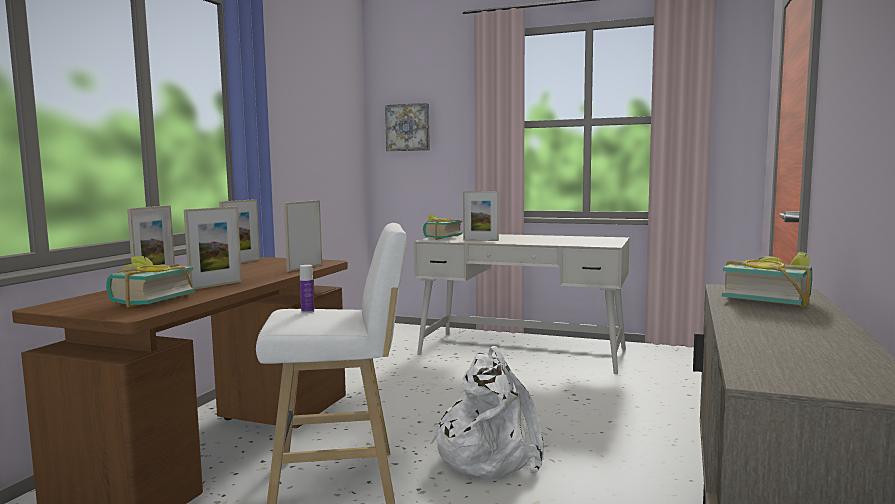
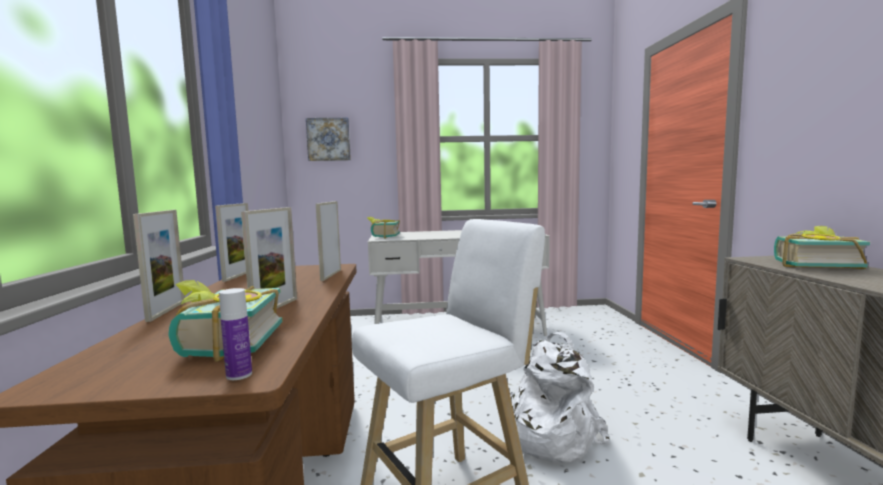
camera: 25 degrees left, 0 degrees up
bottle [300,265,314,313] -> bottle moved to [219,288,252,380]
picture frame [463,191,499,241] -> none

